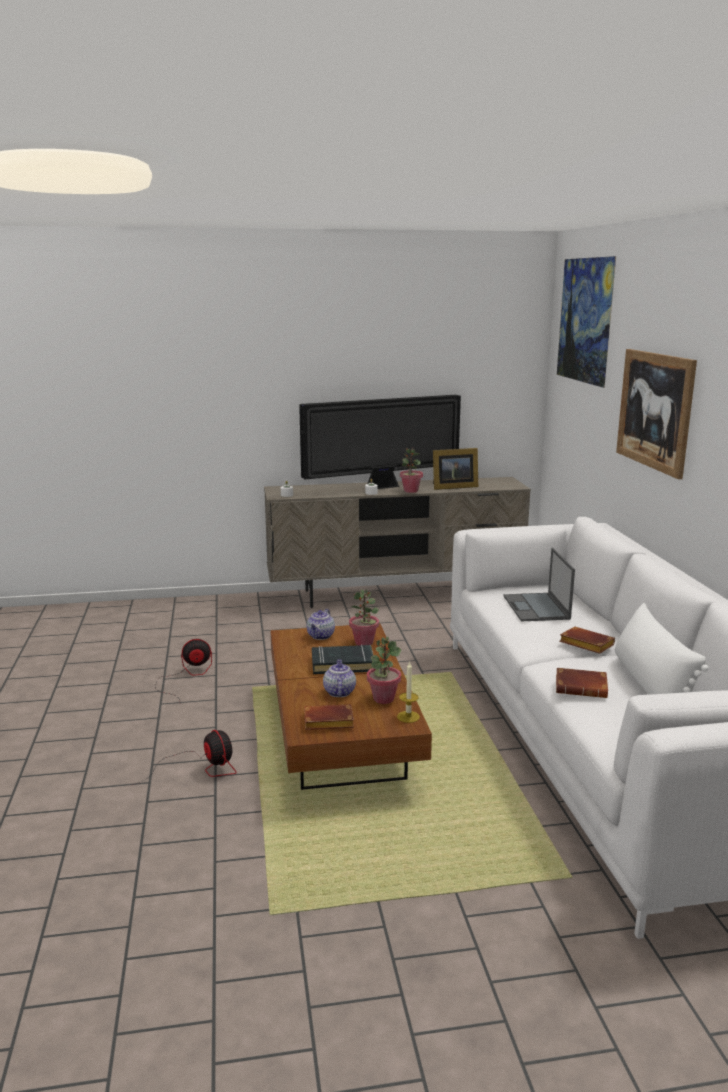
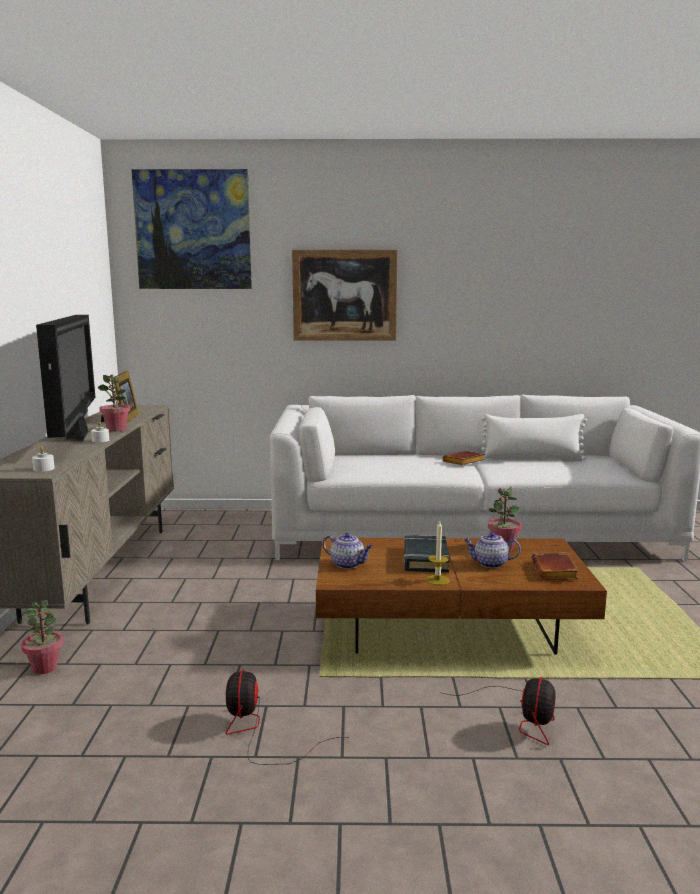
camera: 80 degrees left, 5 degrees down
fan [133,730,237,785] -> fan turned 135 degrees clockwise [440,677,556,745]
potted plant [349,589,379,646] -> potted plant moved to [21,600,63,674]
candle [397,661,420,723] -> candle moved to [426,521,450,585]
laptop [503,548,575,622] -> none
brown book [556,668,608,698] -> none

